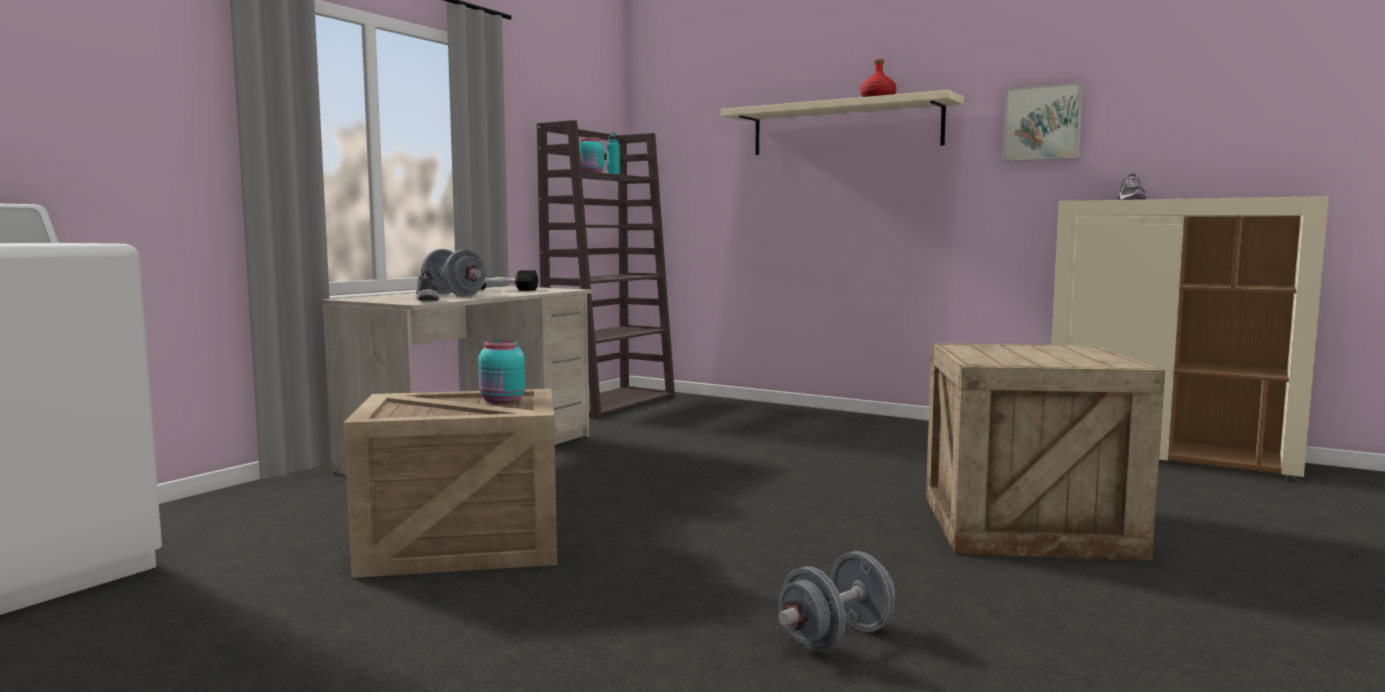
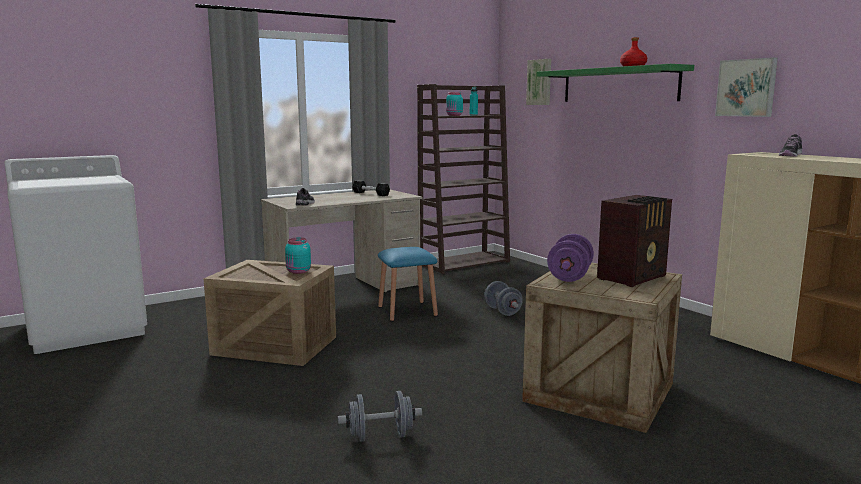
camera: 25 degrees right, 5 degrees up
grey dumbbell [421,249,486,296] -> grey dumbbell moved to [484,281,523,316]
beige shelf [721,90,964,155] -> green shelf [536,64,694,102]
none -> blue stool [378,247,438,322]
none -> picture [526,59,551,105]
none -> purple dumbbell [547,234,594,282]
none -> radio [597,195,672,287]

